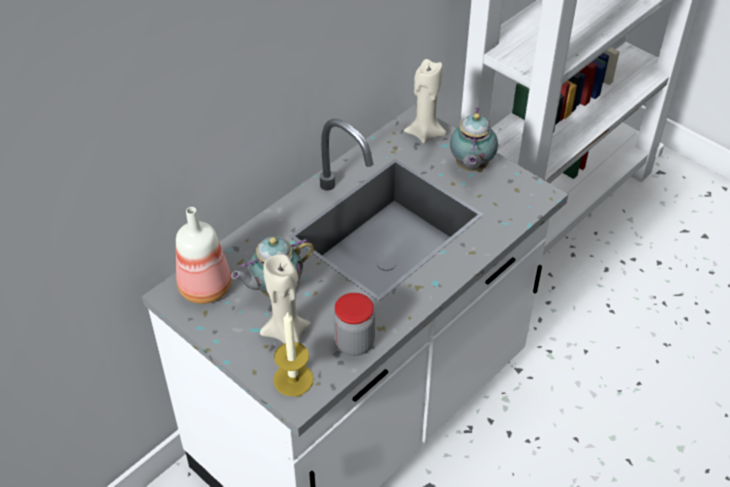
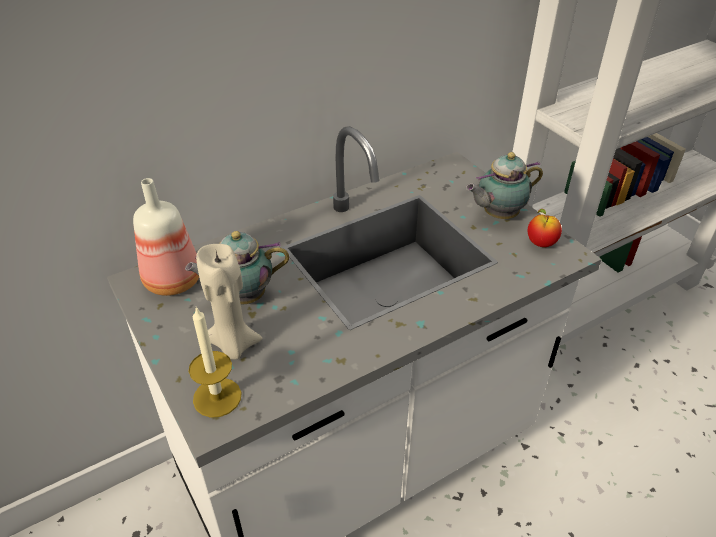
camera: 15 degrees right, 5 degrees down
jar [334,293,375,356] -> none
beige candle [404,59,447,144] -> none
teapot [450,107,498,171] -> teapot turned 45 degrees clockwise [466,152,543,219]
none -> apple [528,209,562,247]

